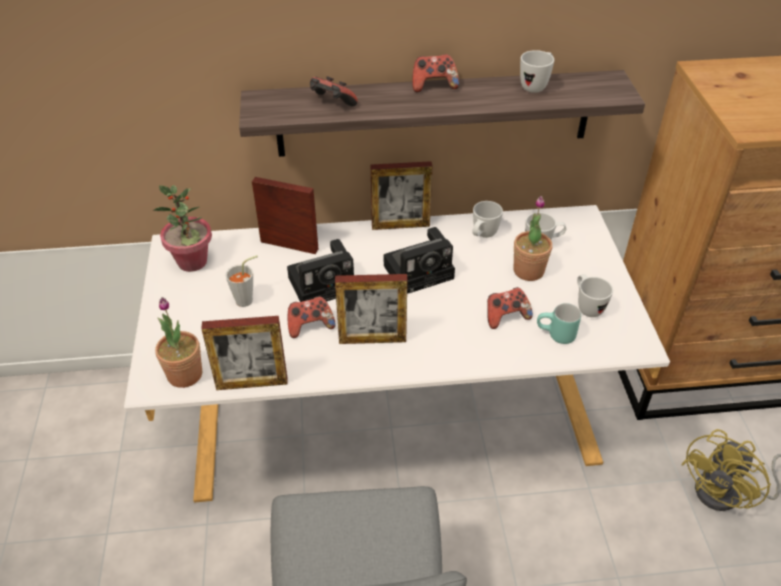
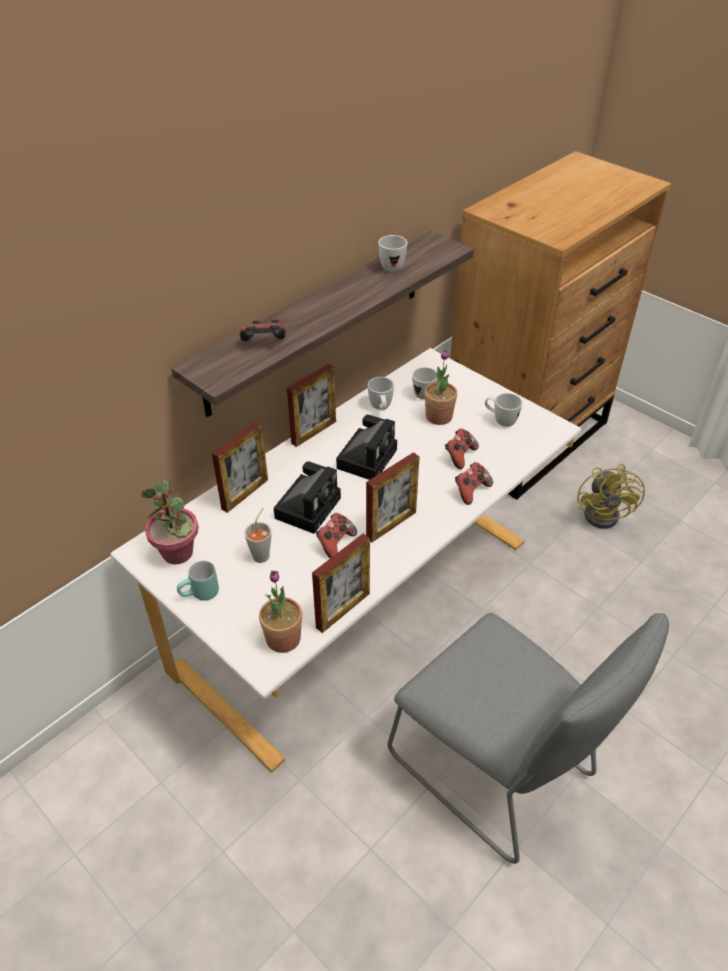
camera: 40 degrees left, 0 degrees up
picture frame [252,177,318,254] -> picture frame turned 150 degrees clockwise [212,421,268,513]
game controller [412,54,459,92] -> game controller moved to [455,462,493,505]
turquoise mug [537,303,581,344] -> turquoise mug moved to [177,561,219,601]

